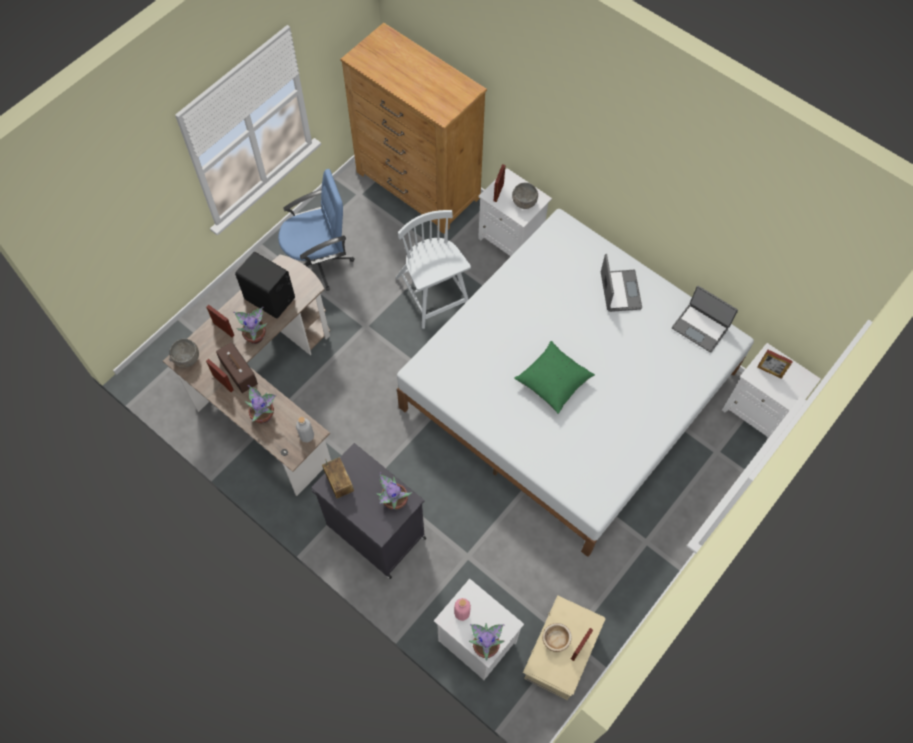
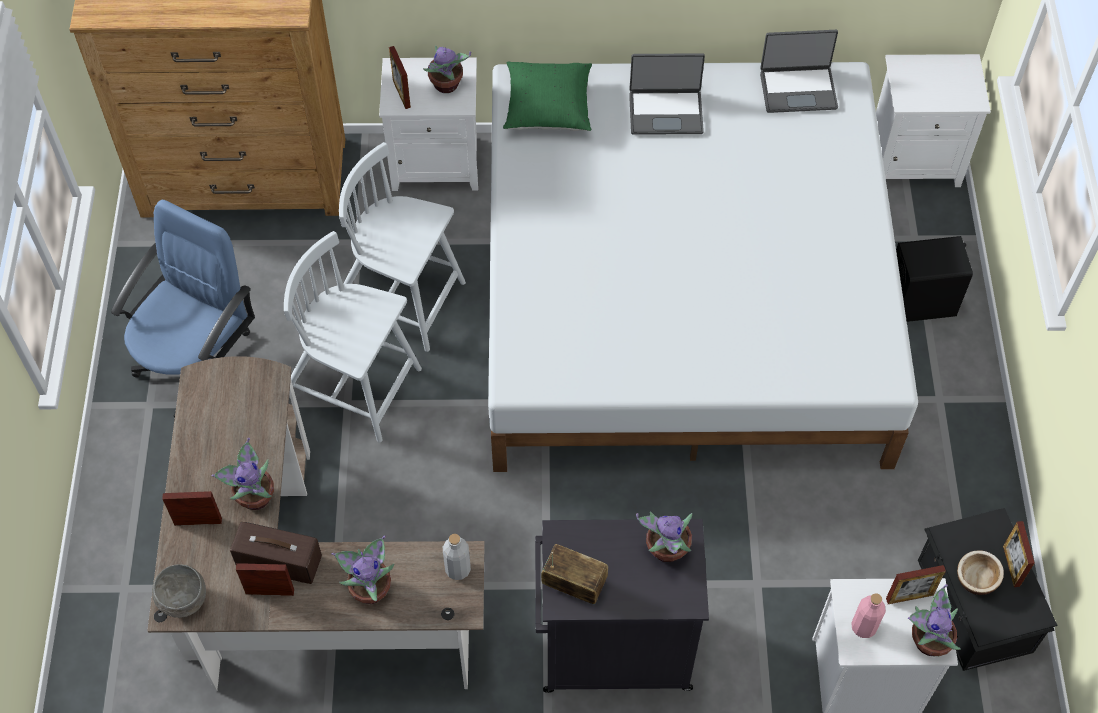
camera: 40 degrees left, 5 degrees down
black speaker [235,252,295,319] -> black speaker moved to [896,236,973,322]
grey bowl [512,182,538,209] -> potted plant [423,45,471,93]
green pillow [514,341,595,414] -> green pillow moved to [503,62,592,131]
beige storage box [523,595,606,700] -> black storage box [918,508,1057,671]
laptop [601,254,642,312] -> laptop turned 135 degrees clockwise [629,53,705,135]
picture frame [757,350,793,379] -> picture frame moved to [886,565,946,604]
none -> white chair [284,231,422,442]

